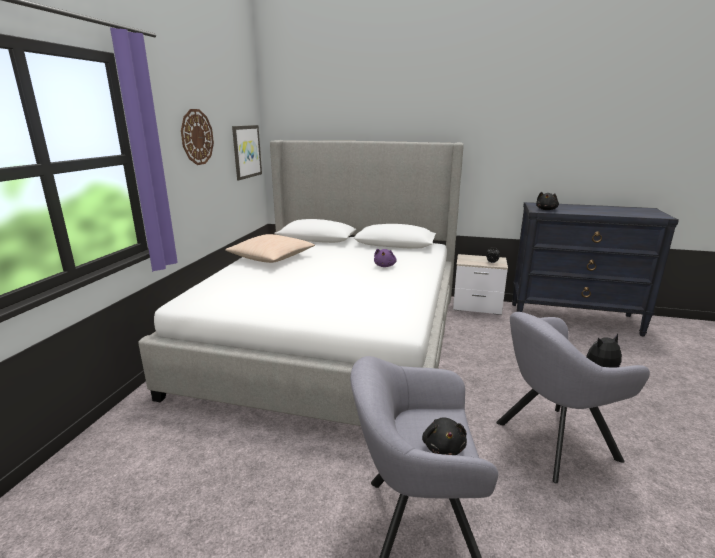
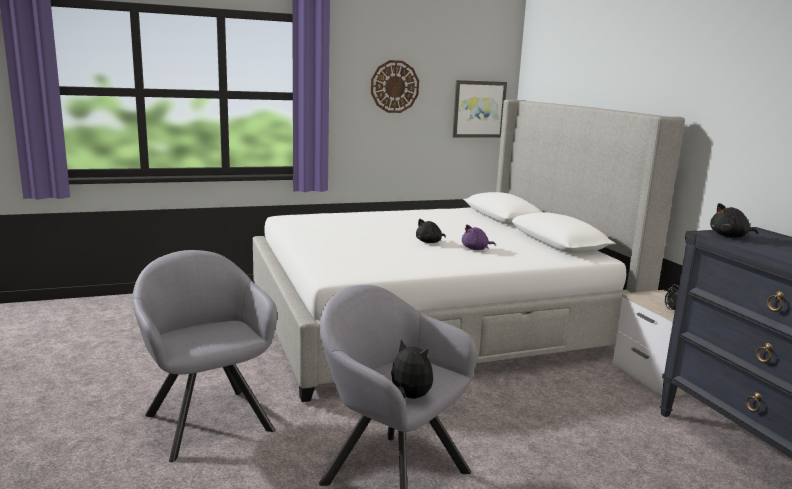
camera: 55 degrees right, 5 degrees down
beige pillow [225,234,315,263] -> none
black plush toy [422,417,467,455] -> black plush toy moved to [416,219,446,243]

